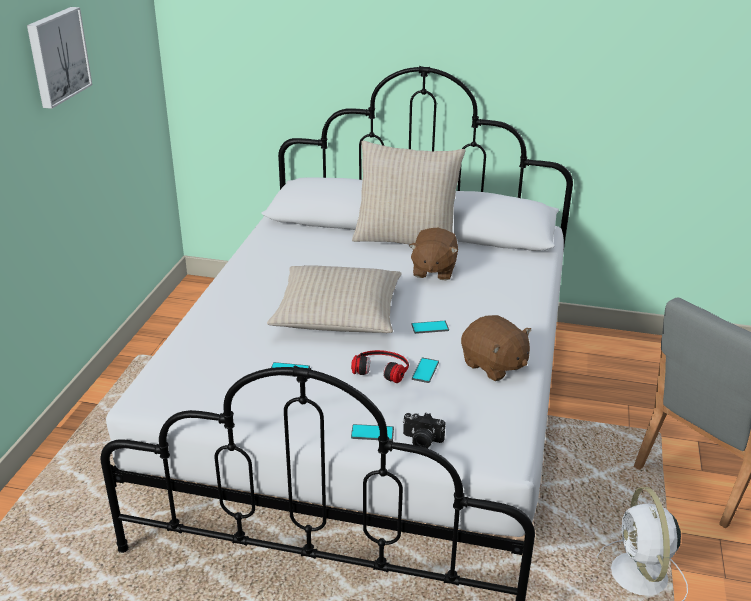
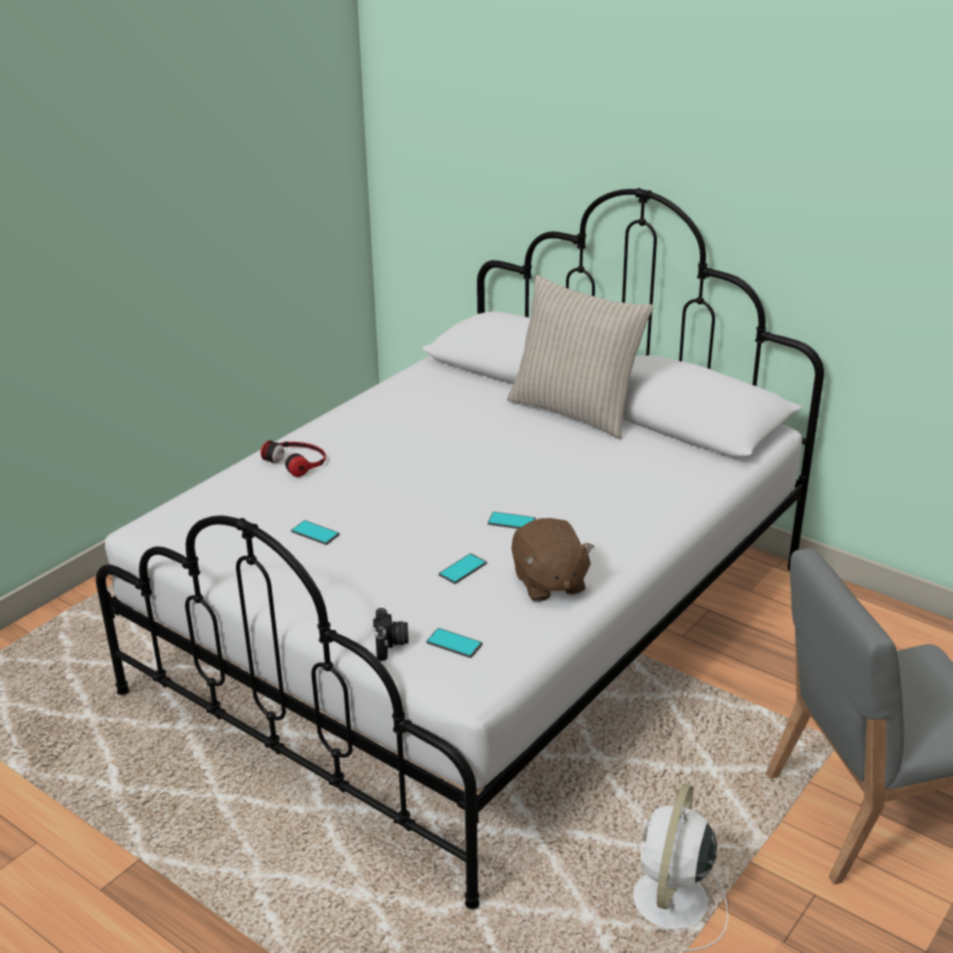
camera: 25 degrees right, 0 degrees up
picture [27,7,92,109] -> none
beige pillow [267,265,402,333] -> none
headphones [351,350,409,383] -> headphones moved to [261,440,326,477]
phone [351,424,394,441] -> phone moved to [426,628,482,658]
camera [403,412,446,448] -> camera turned 135 degrees counterclockwise [372,608,409,661]
brown plush toy [409,228,458,280] -> none

